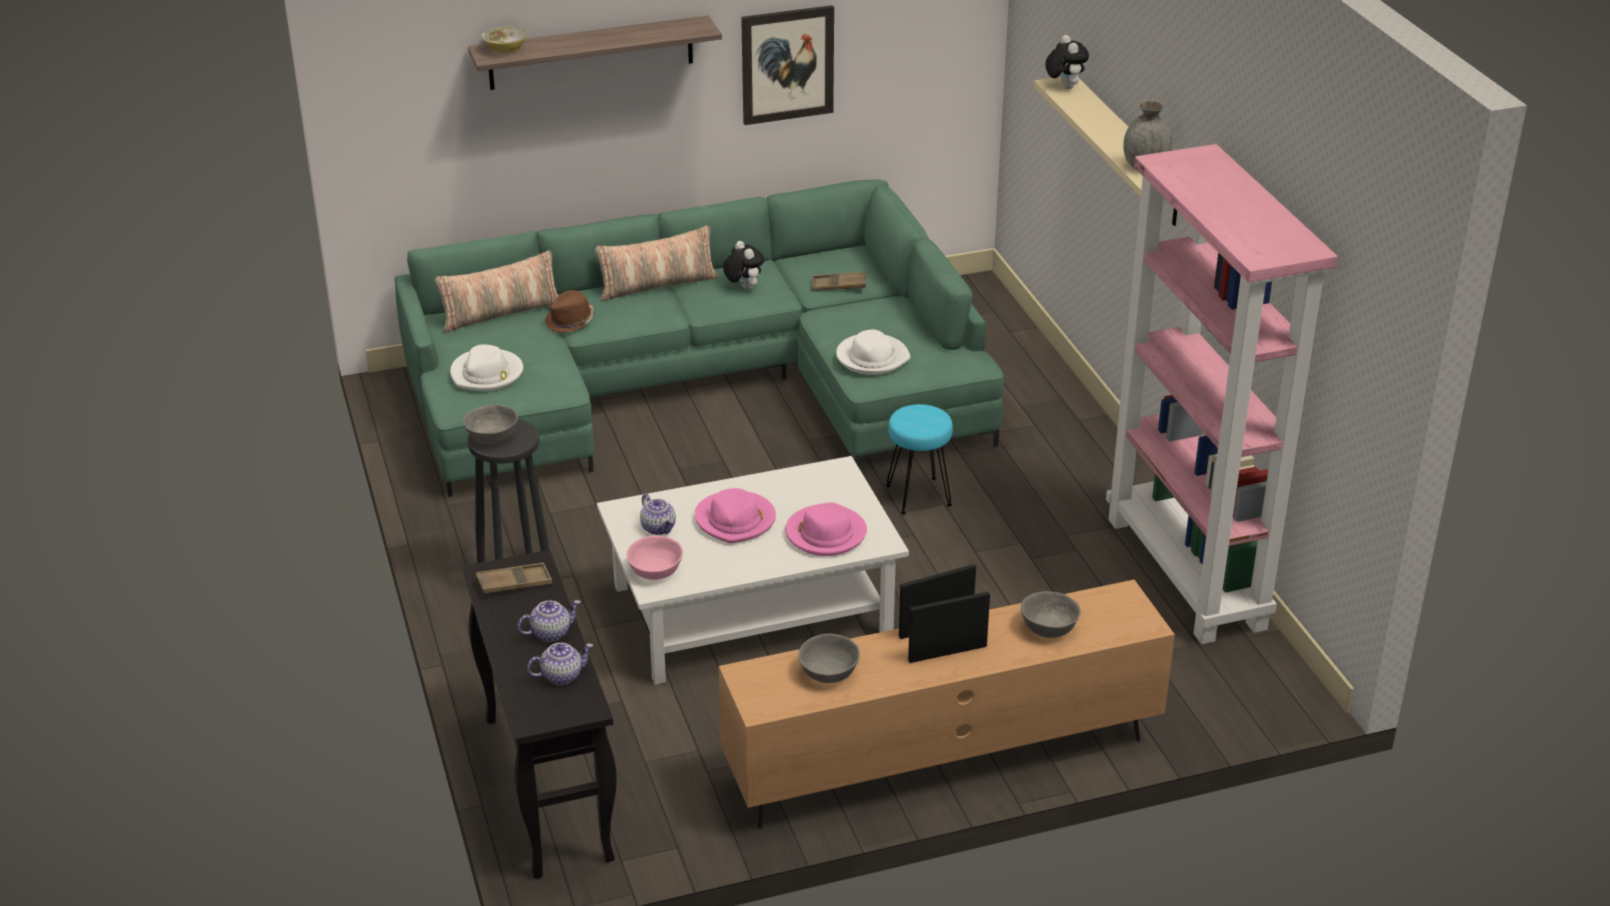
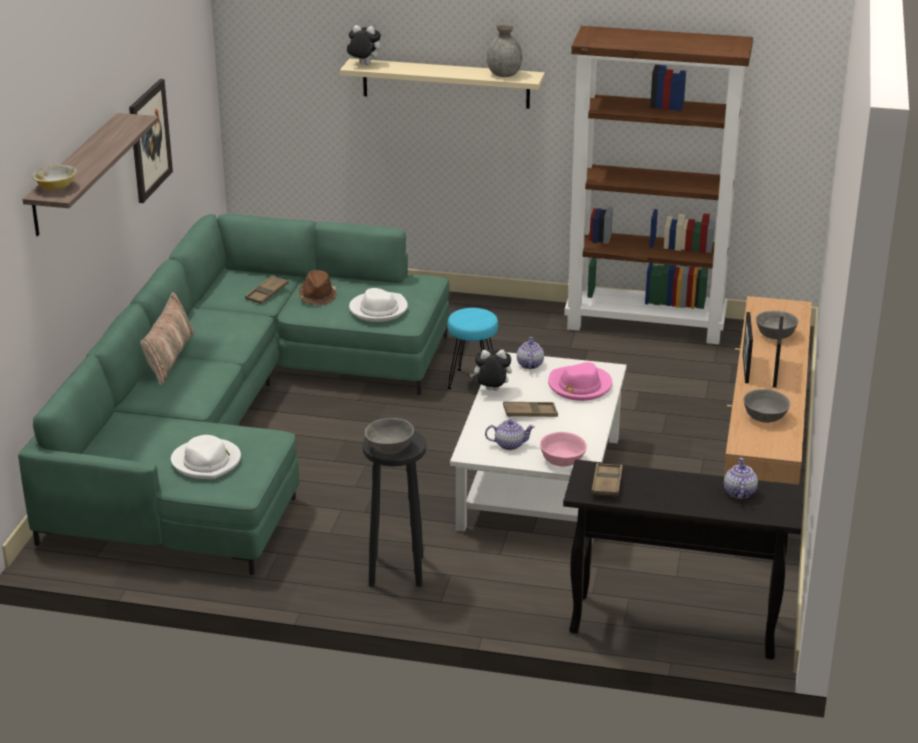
camera: 60 degrees left, 5 degrees down
pillow [435,251,559,332] -> none
teapot [518,600,581,642] -> teapot moved to [517,337,544,369]
brown hat [545,290,594,333] -> brown hat moved to [299,270,336,305]
pink hat [695,488,776,543] -> brown tray [503,402,558,417]
plush toy [723,241,764,290] -> plush toy moved to [470,350,512,391]
pink bookcase [1106,144,1338,644] -> brown bookcase [565,26,753,344]

